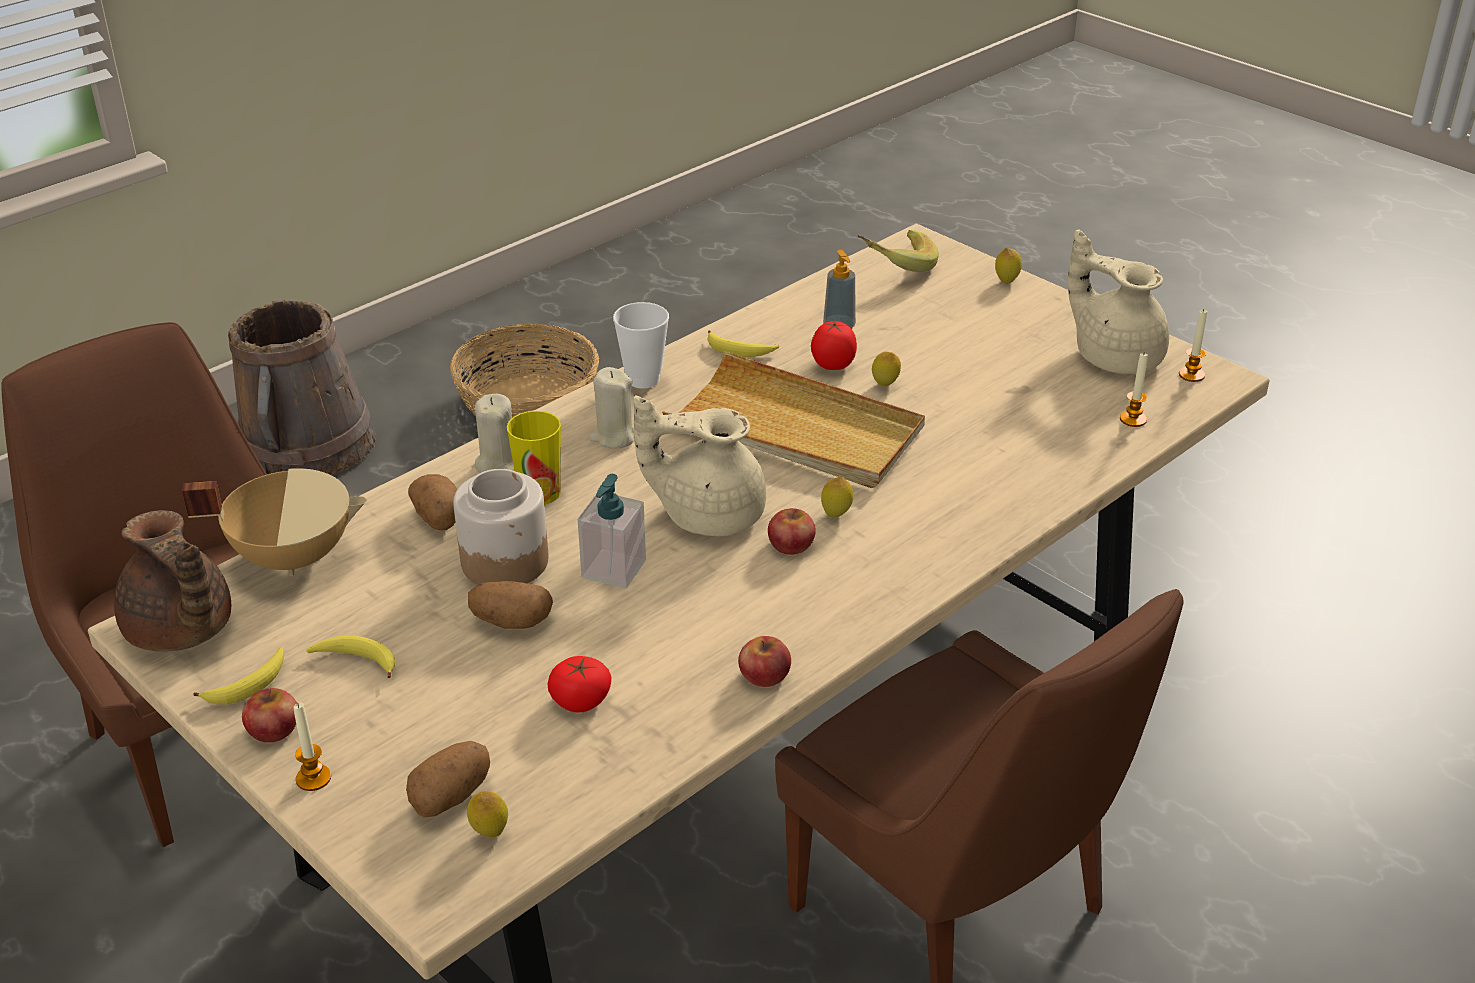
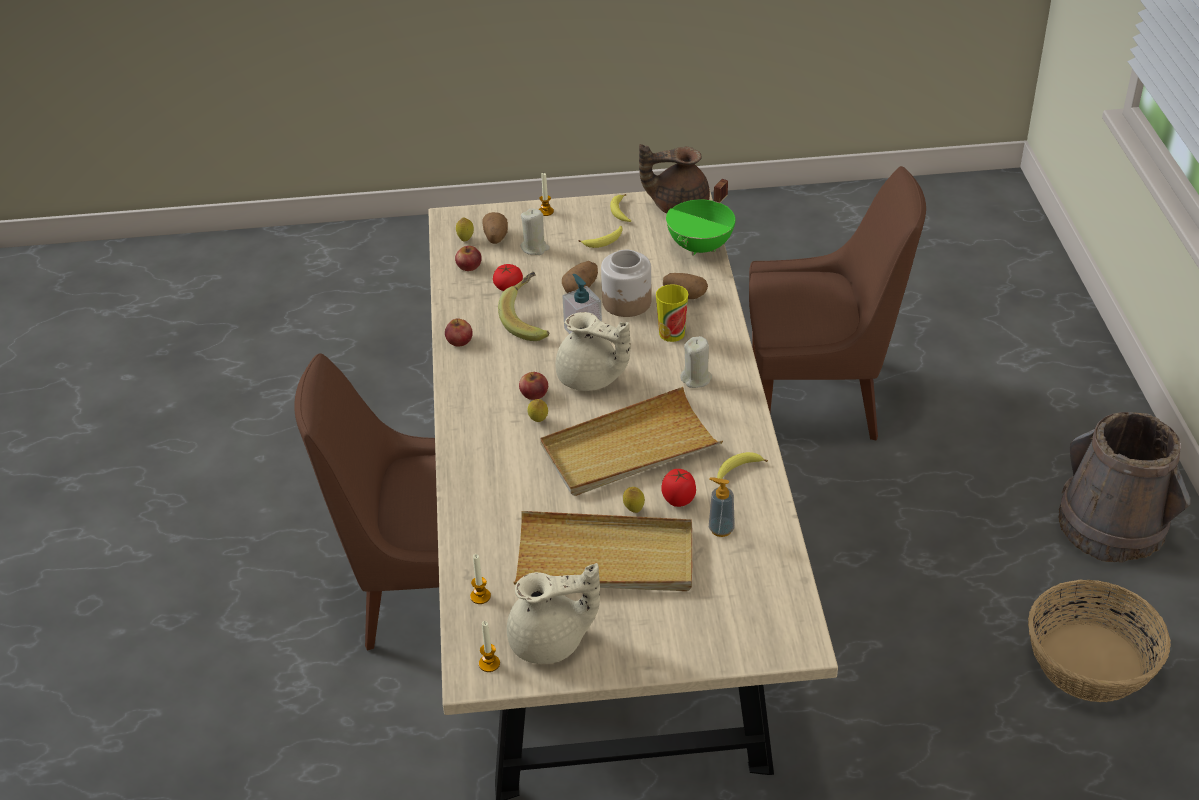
camera: 130 degrees right, 5 degrees up
beige cooking pot [182,468,367,576] -> green cooking pot [666,179,735,256]
apple [242,688,297,742] -> apple moved to [455,246,482,271]
beige candle [475,394,514,473] -> beige candle moved to [520,209,550,255]
cup [613,302,669,389] -> none
beige teapot [634,395,766,536] -> beige teapot turned 75 degrees clockwise [555,312,631,391]
banana [858,230,939,272] -> banana moved to [498,272,550,341]
lemon [995,247,1022,284] -> none
none -> beige tray [513,511,692,591]

